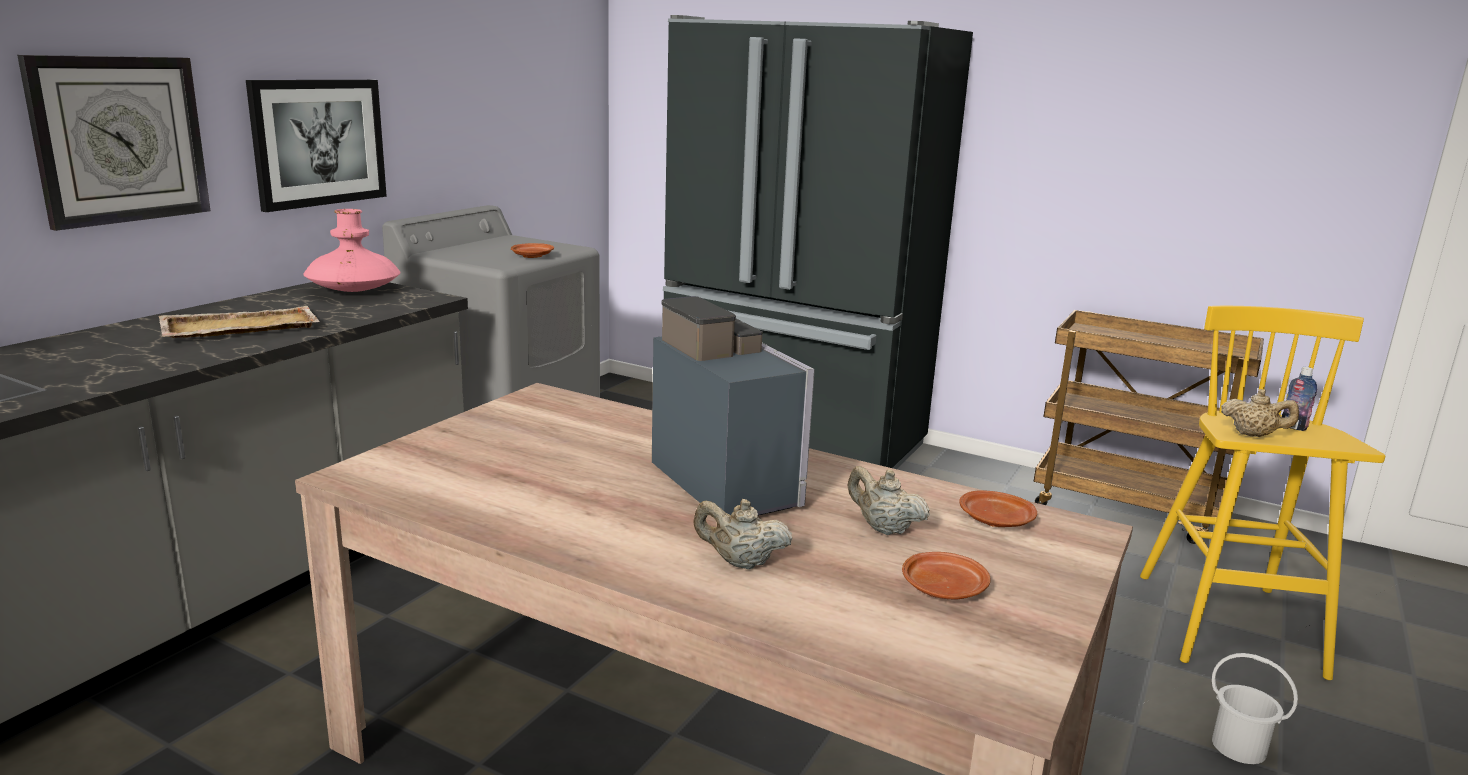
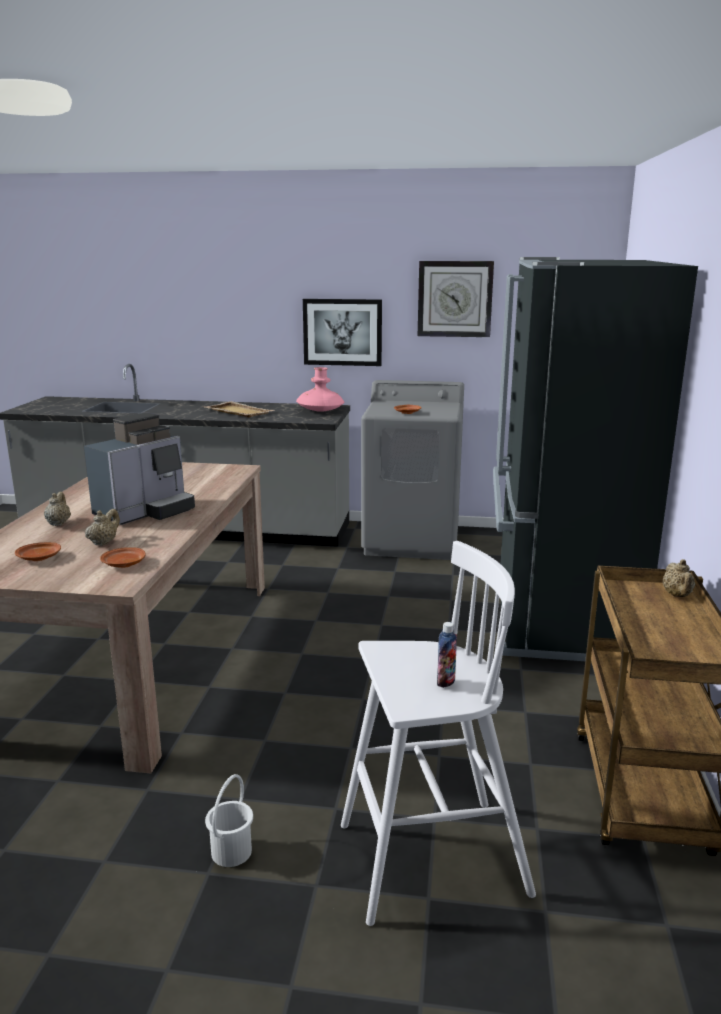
camera: 70 degrees right, 0 degrees up
wall clock [17,55,210,231] -> wall clock moved to [418,261,494,337]
yellow stool [1140,306,1385,680] -> white stool [341,541,536,926]
beige teapot [1221,389,1299,437] -> beige teapot moved to [663,559,695,597]

